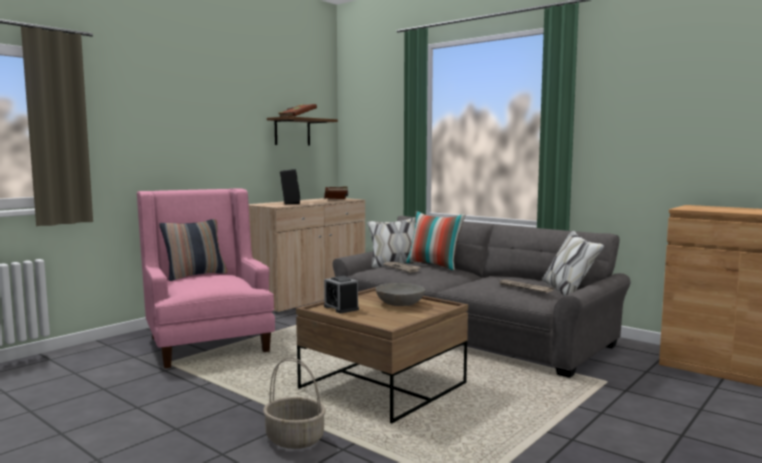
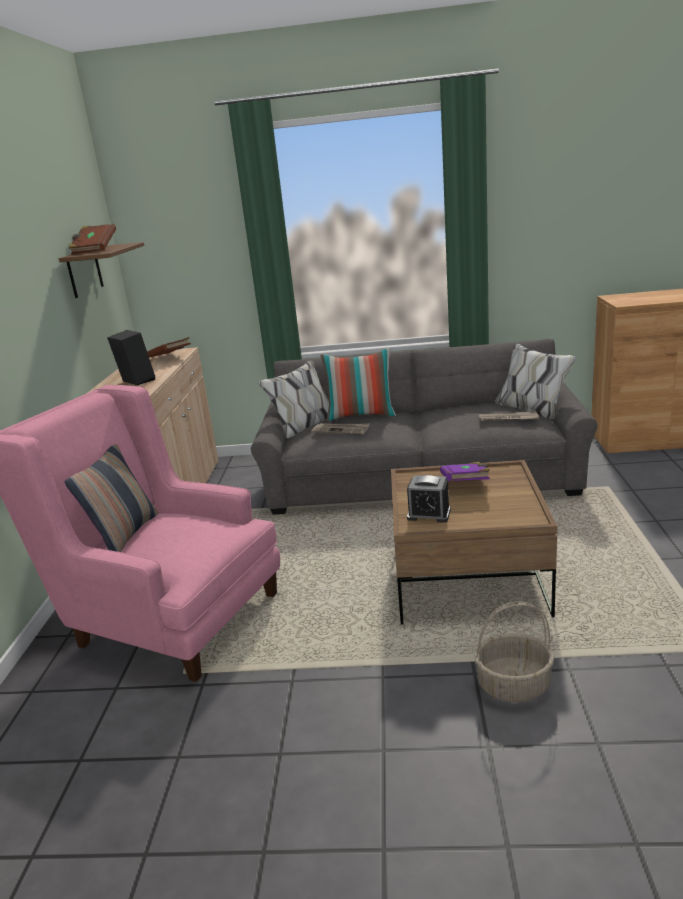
camera: 35 degrees left, 15 degrees up
grey bowl [375,283,425,306] -> purple book [440,462,490,481]

